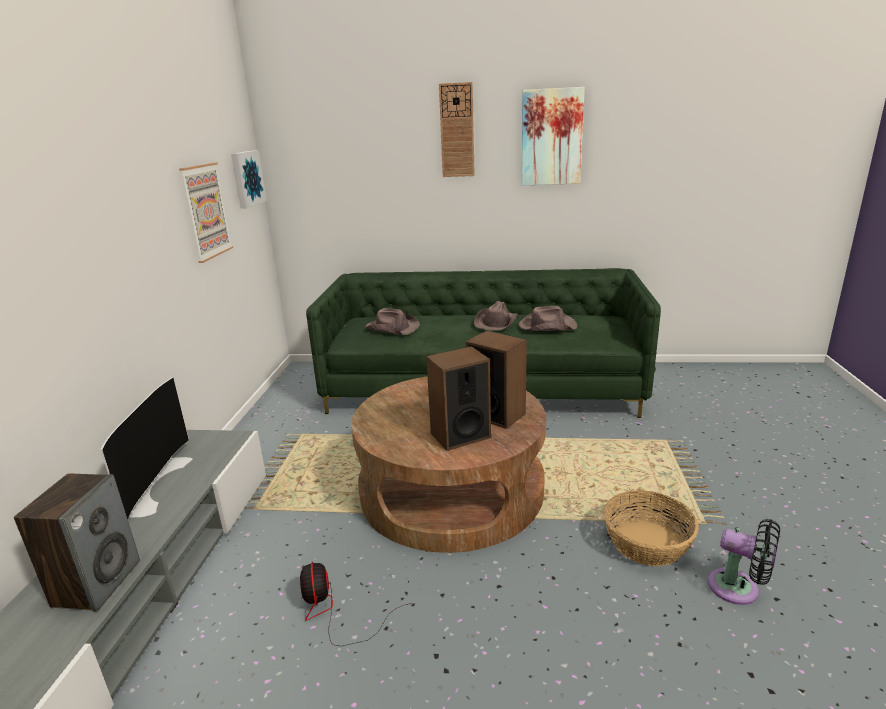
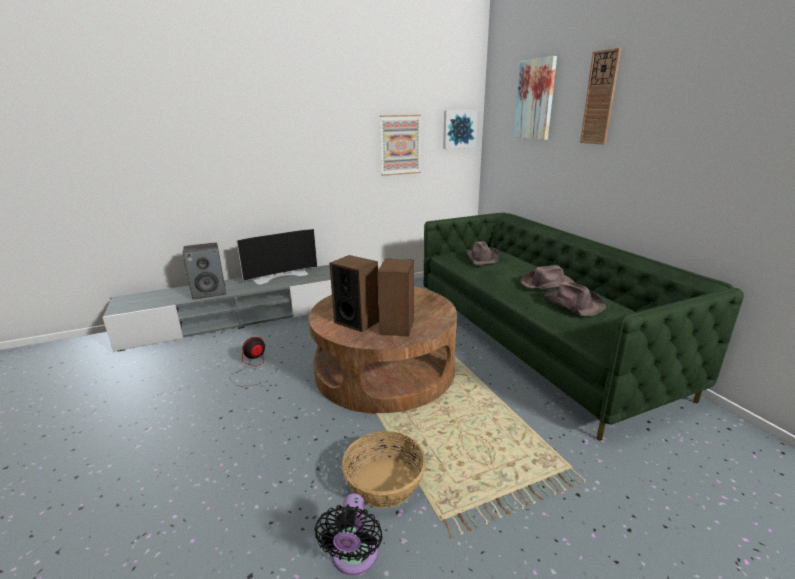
camera: 60 degrees right, 0 degrees up
picture [522,87,585,186] -> picture moved to [514,56,557,140]

